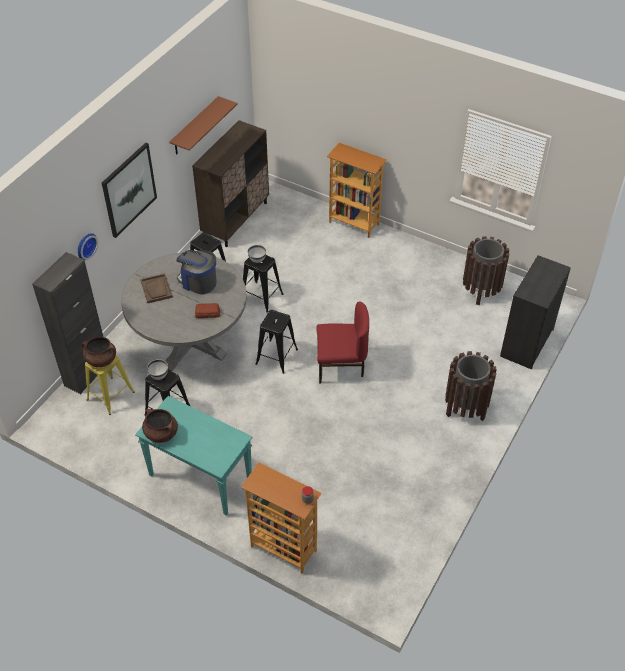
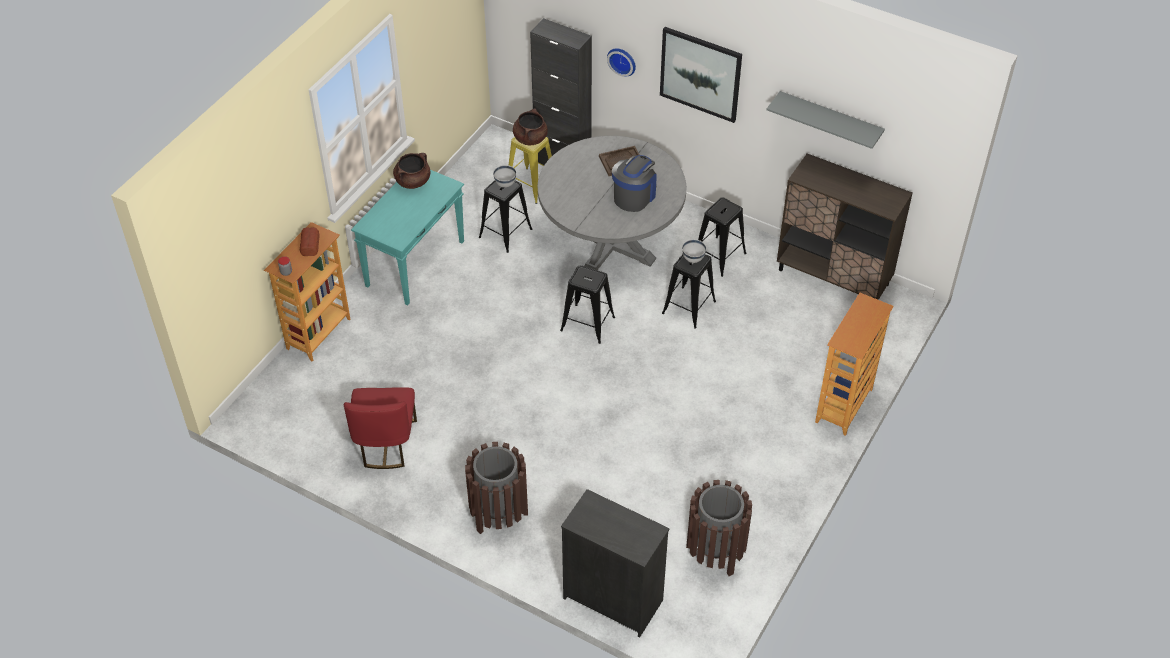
camera: 90 degrees right, 0 degrees up
brown shelf [169,96,238,155] -> grey shelf [766,91,885,149]
bread [195,303,220,318] -> bread moved to [300,227,320,256]
red chair [316,302,369,383] -> red chair moved to [344,387,417,469]

